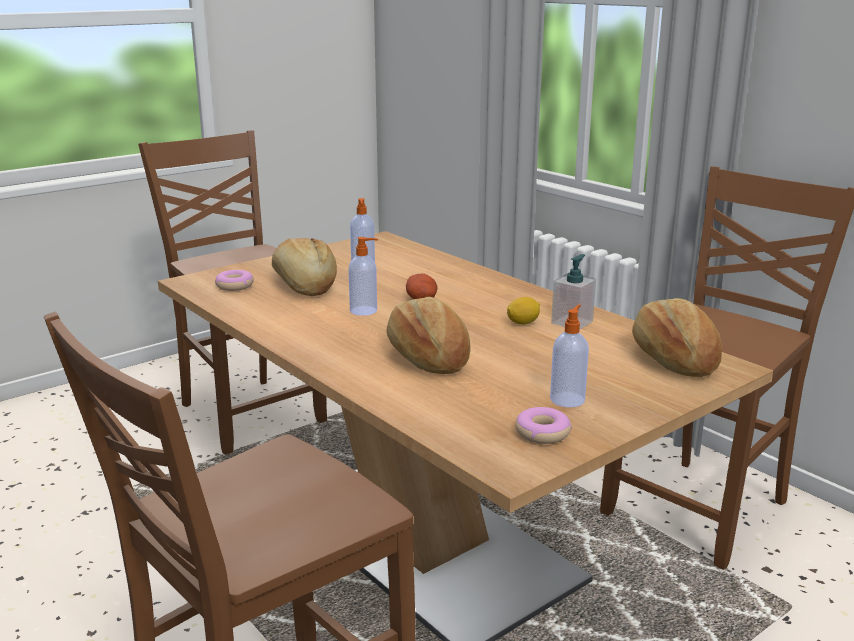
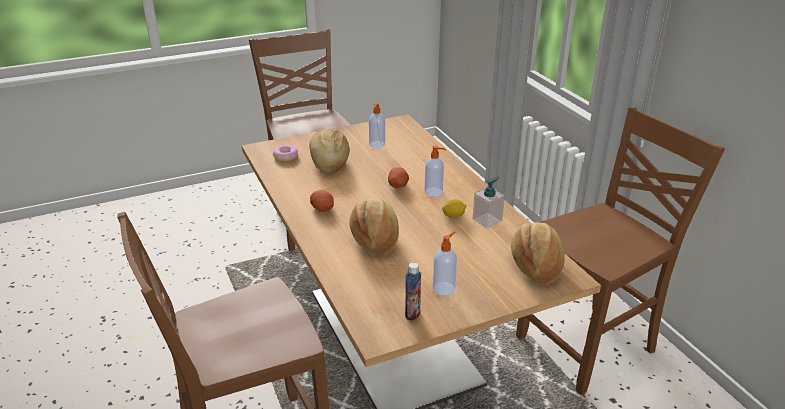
camera: 15 degrees right, 10 degrees up
soap dispenser [348,237,378,316] -> soap dispenser moved to [424,146,446,196]
donut [515,407,572,444] -> bottle [405,262,421,321]
none -> potato [310,190,334,212]

